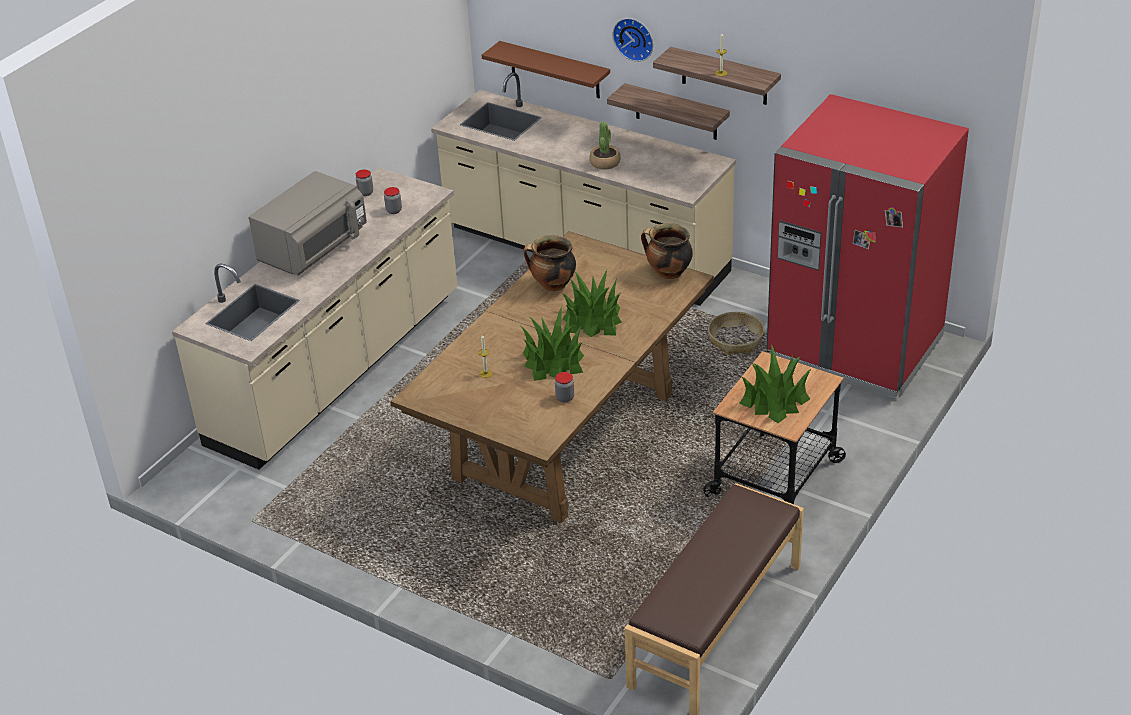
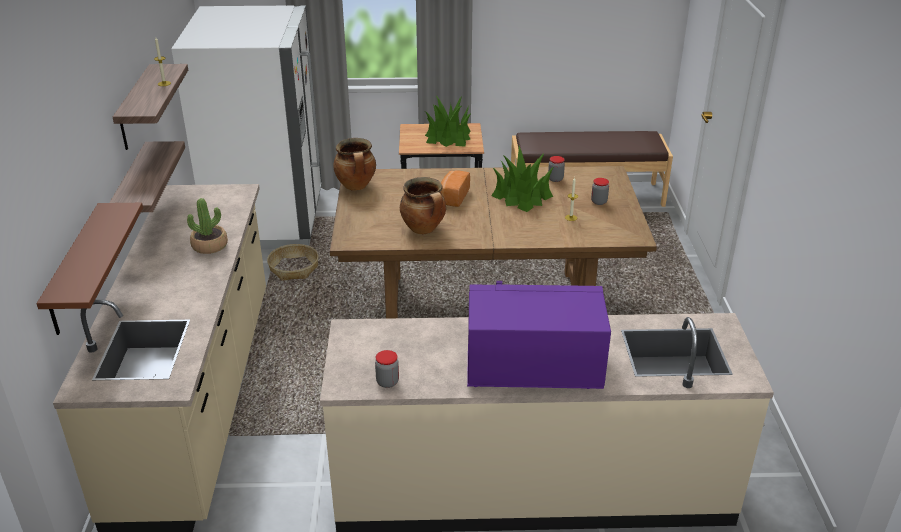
camera: 125 degrees left, 5 degrees down
grey microwave [249,171,367,275] -> purple microwave [467,281,611,389]
jar [384,187,402,214] -> jar moved to [591,178,609,205]
potted plant [562,270,622,338] -> bread [441,171,470,207]
wall clock [613,18,653,62] -> none
red fridge [767,94,969,399] -> white fridge [171,5,322,249]

